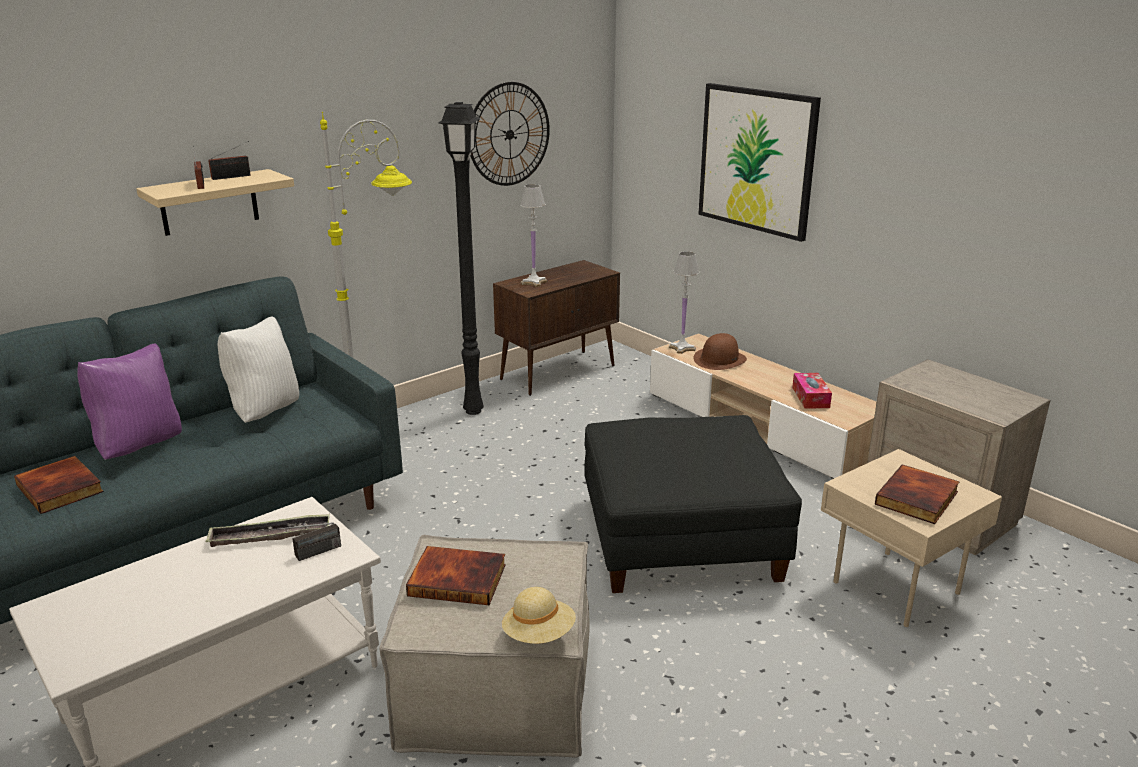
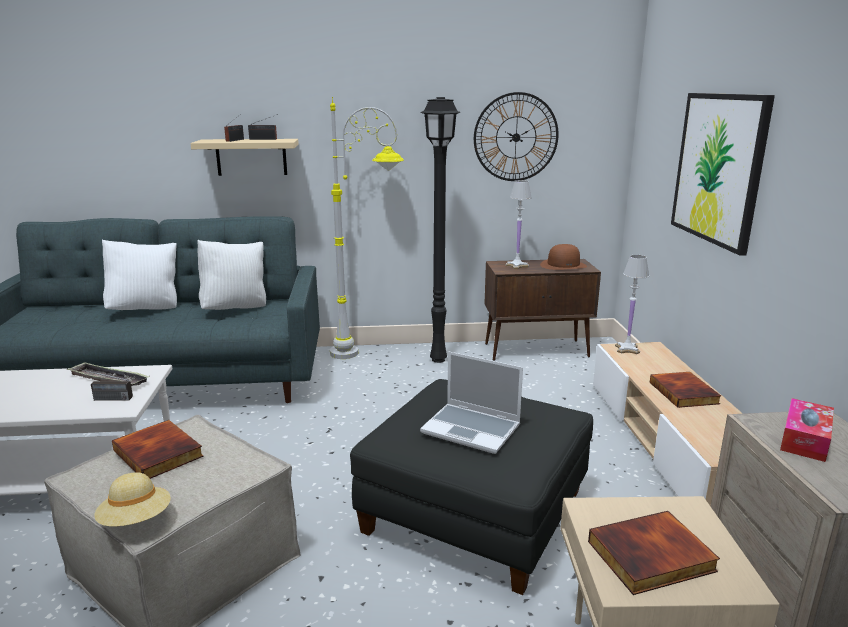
camera: 35 degrees right, 5 degrees down
book [14,456,104,514] -> book moved to [649,372,721,408]
purple pillow [77,343,182,460] -> white pillow [102,240,177,310]
brown hat [693,333,747,370] -> brown hat moved to [540,244,587,270]
tissue box [792,373,832,409] -> tissue box moved to [780,398,834,462]
none -> laptop [420,351,523,454]

